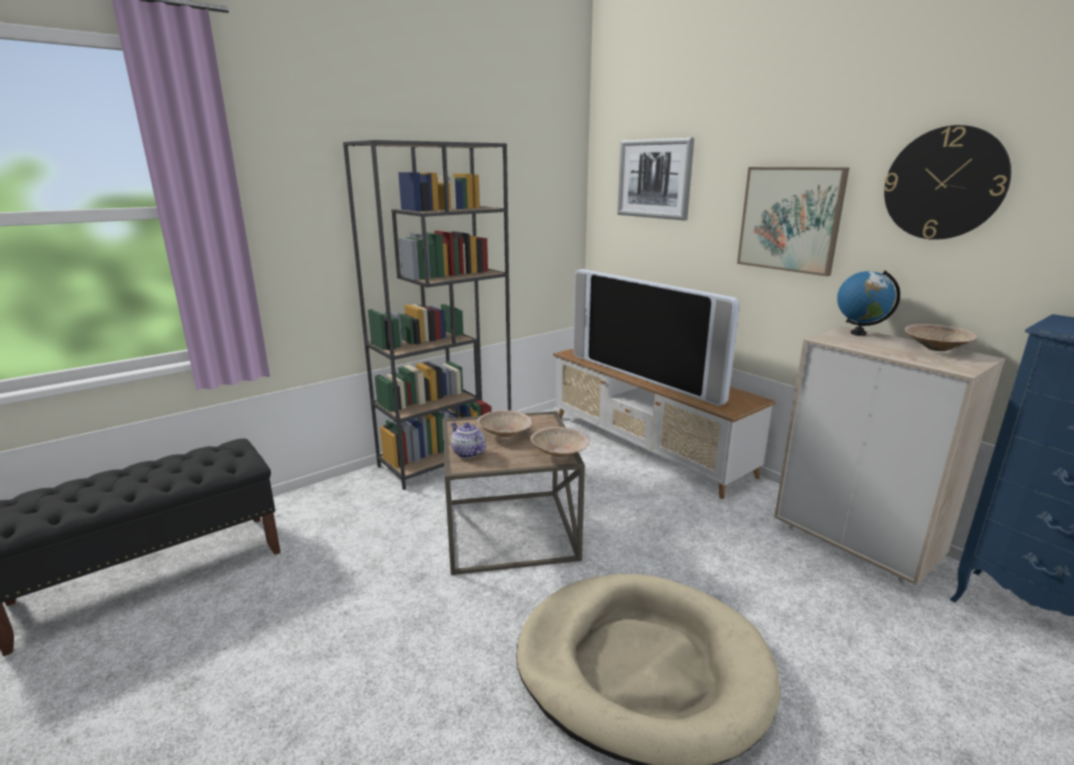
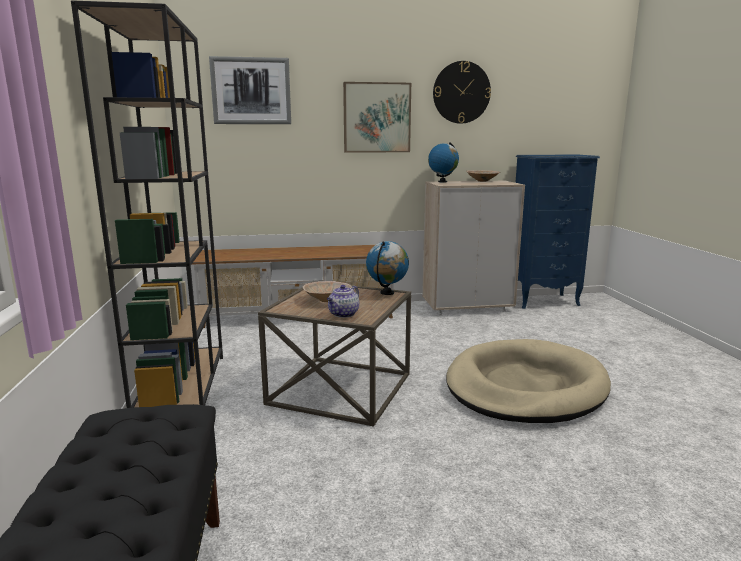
camera: 60 degrees left, 5 degrees down
teapot [451,423,486,458] -> teapot turned 45 degrees counterclockwise [327,285,359,318]
beige bowl [530,427,589,457] -> globe [366,241,409,295]
television [573,269,740,406] -> none

